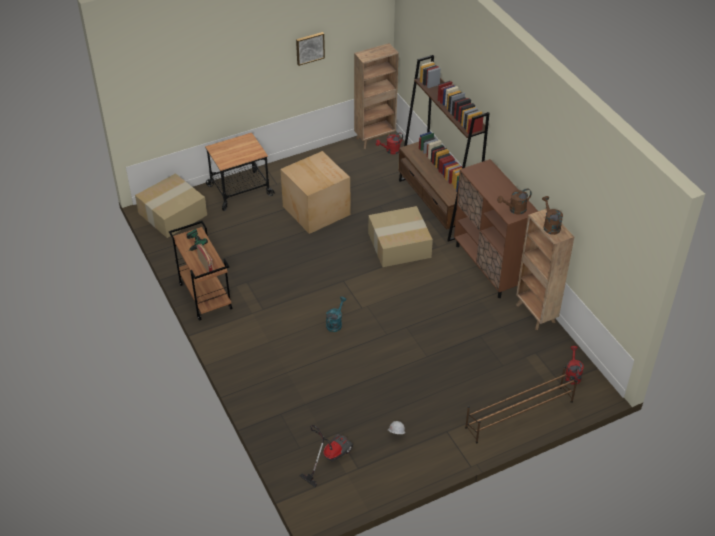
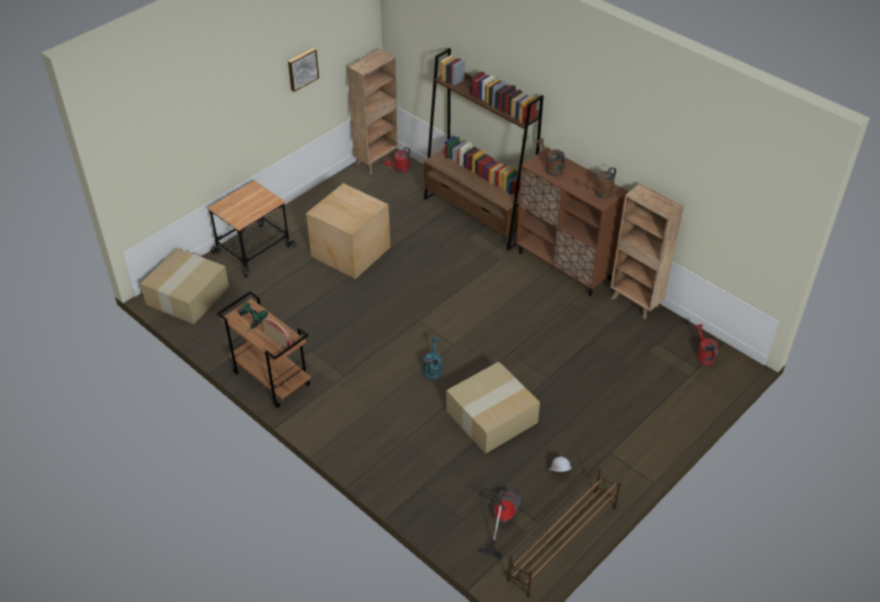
camera: 20 degrees left, 0 degrees up
cardboard box [368,206,433,267] -> cardboard box moved to [446,362,540,454]
brown shoe rack [465,366,577,443] -> brown shoe rack moved to [507,469,621,597]
brown watering can [542,196,563,235] -> brown watering can moved to [537,138,566,176]

